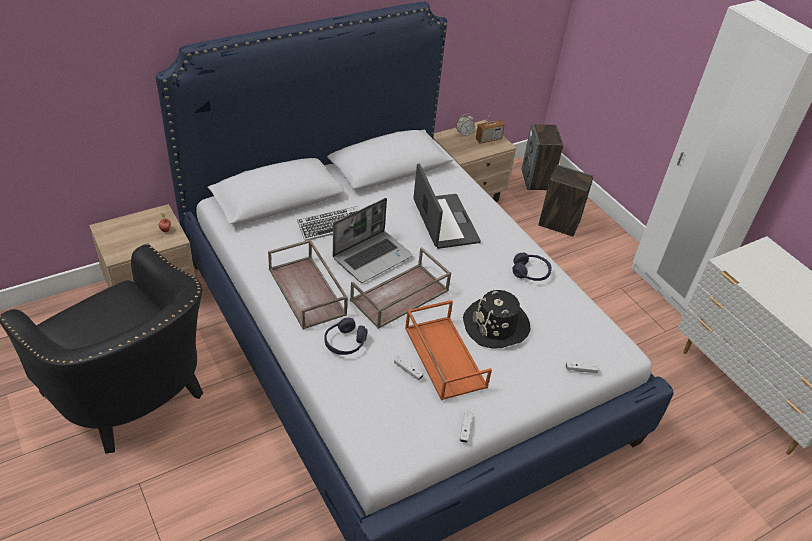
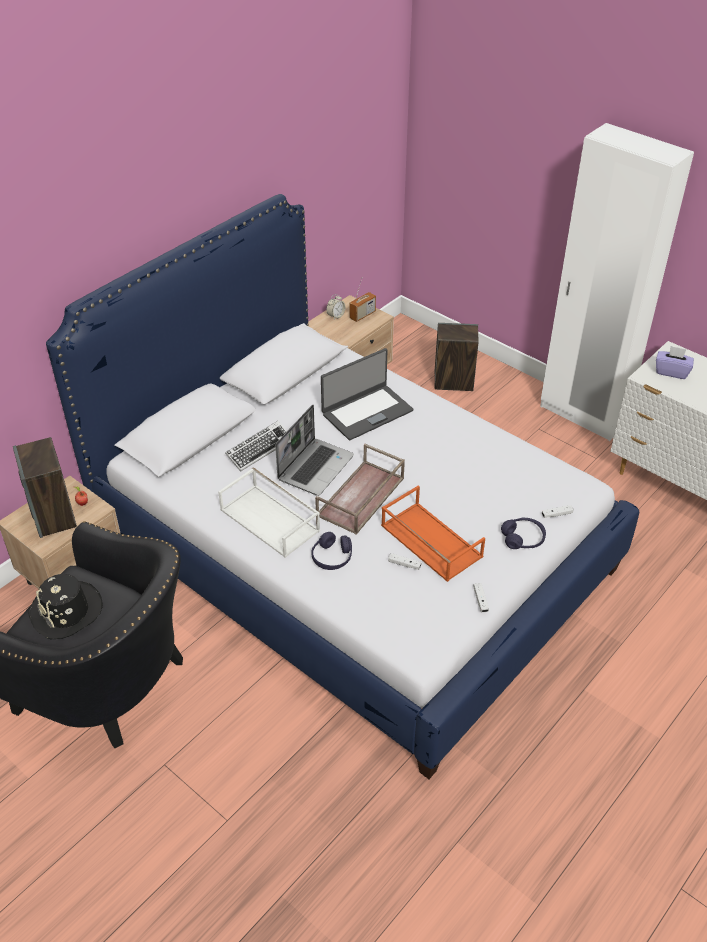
camera: 15 degrees left, 0 degrees up
brown tray [268,239,348,330] -> white tray [218,467,320,558]
laptop [413,163,481,249] -> laptop turned 90 degrees clockwise [321,348,413,440]
black hat [463,290,531,348] -> black hat moved to [29,574,103,639]
purple headphones [512,253,552,281] -> purple headphones moved to [501,518,546,549]
speaker [522,124,564,190] -> speaker moved to [13,437,77,538]
none -> purple tissue box [656,346,694,379]

